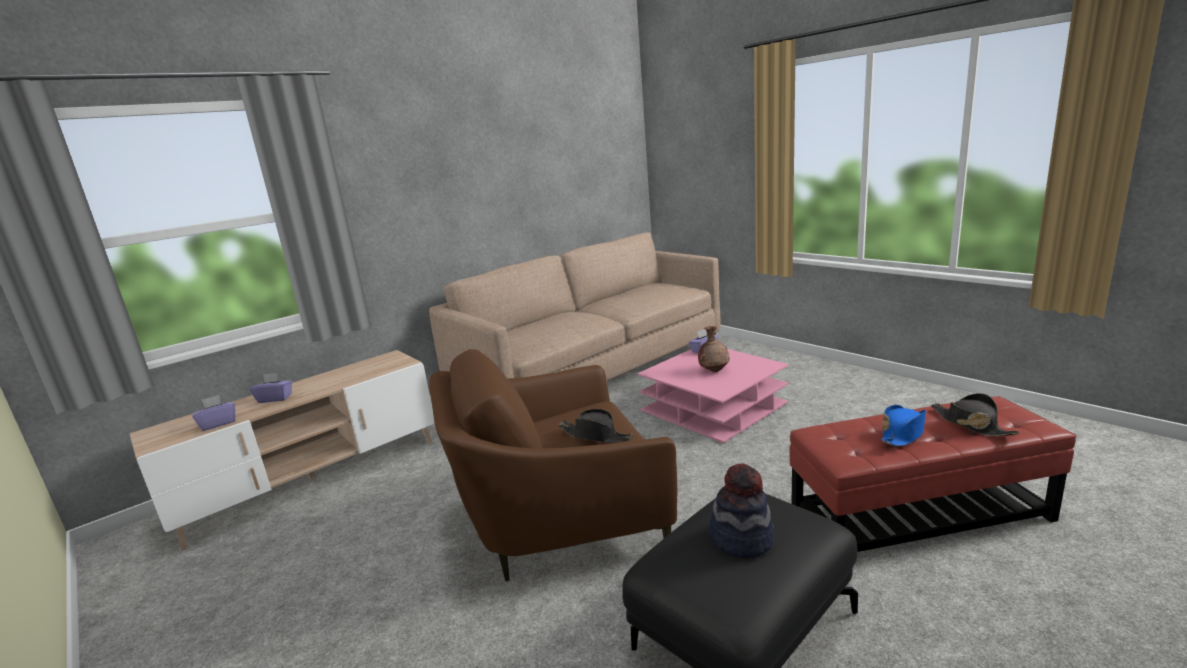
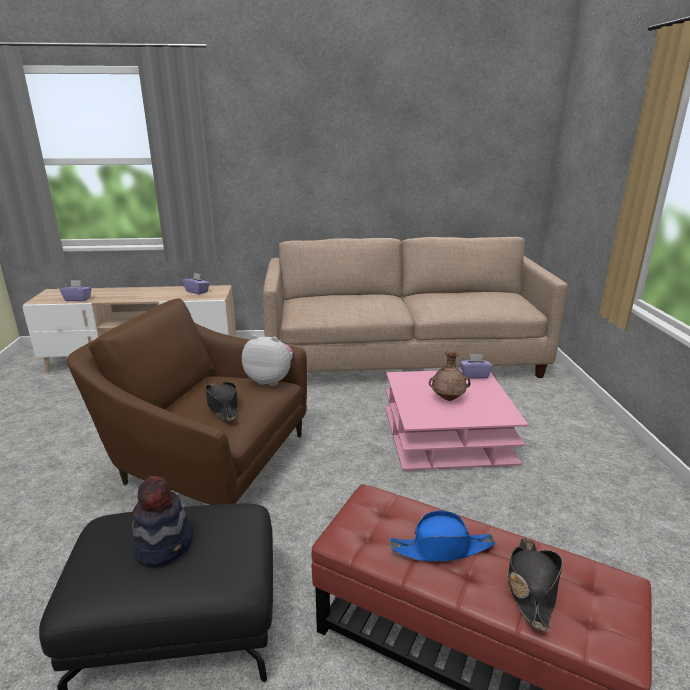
camera: 35 degrees right, 5 degrees up
purple tissue box [250,373,292,403] -> purple tissue box moved to [182,273,210,295]
none -> plush toy [242,335,293,386]

